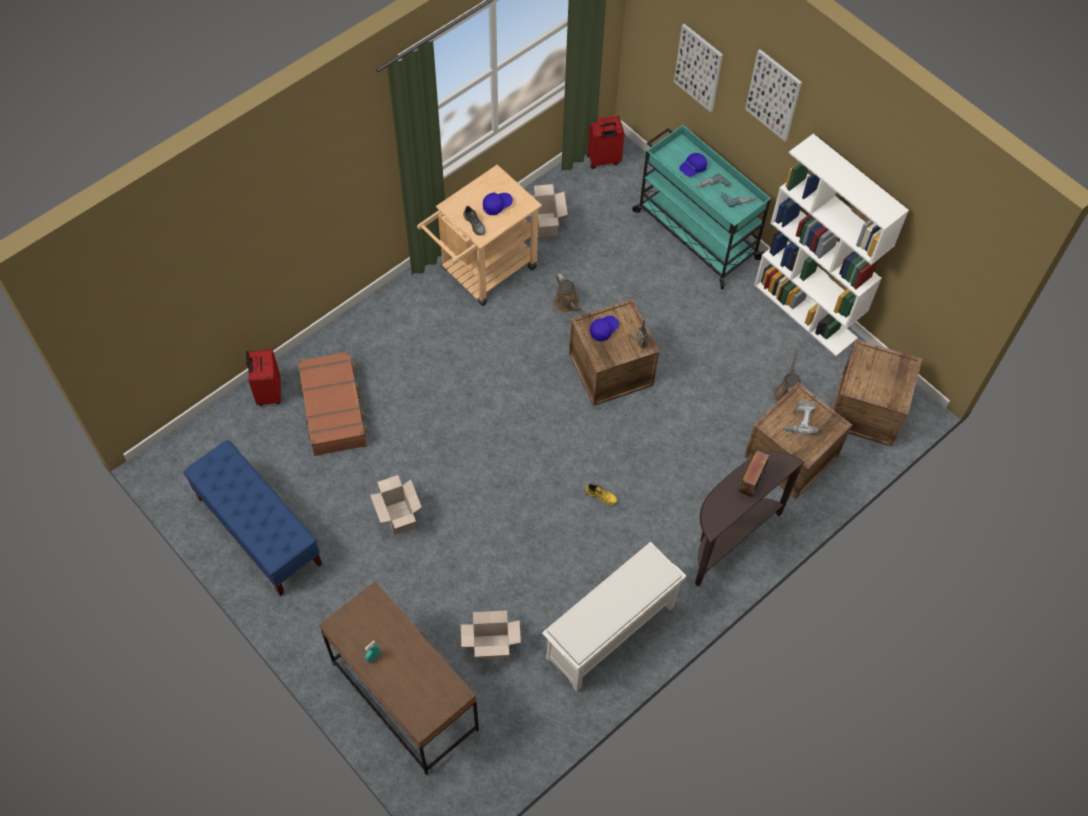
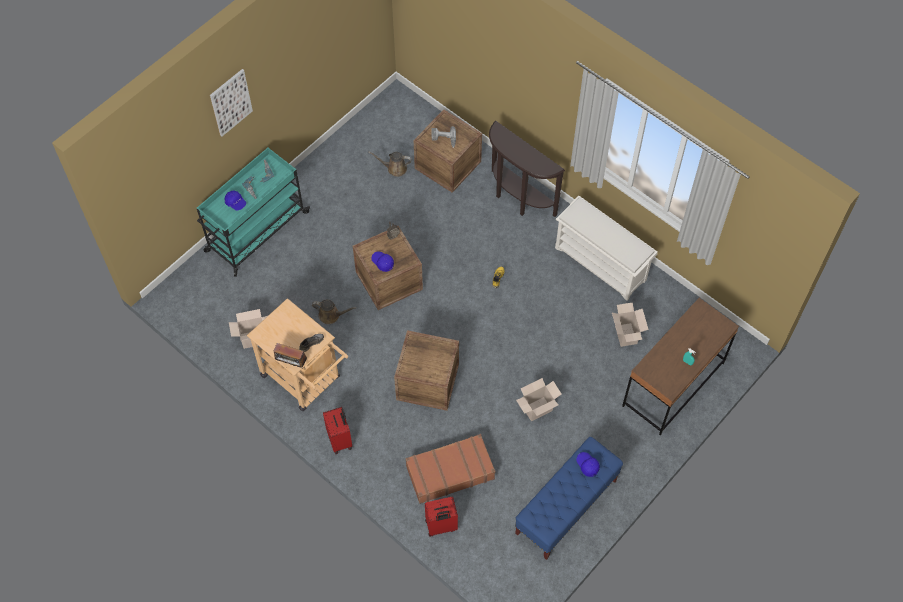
camera: 95 degrees left, 0 degrees up
blue cap [483,193,513,215] -> blue cap moved to [576,452,600,477]
brown watering can [553,273,585,312] -> brown watering can turned 45 degrees clockwise [312,299,356,324]
red suitcase [587,115,625,169] -> red suitcase moved to [323,407,352,454]
picture [674,24,723,112] -> none
radio [738,451,769,497] -> radio moved to [273,343,307,368]
white bookcase [754,134,909,356] -> none
crate [832,339,922,447] -> crate moved to [394,330,459,411]

